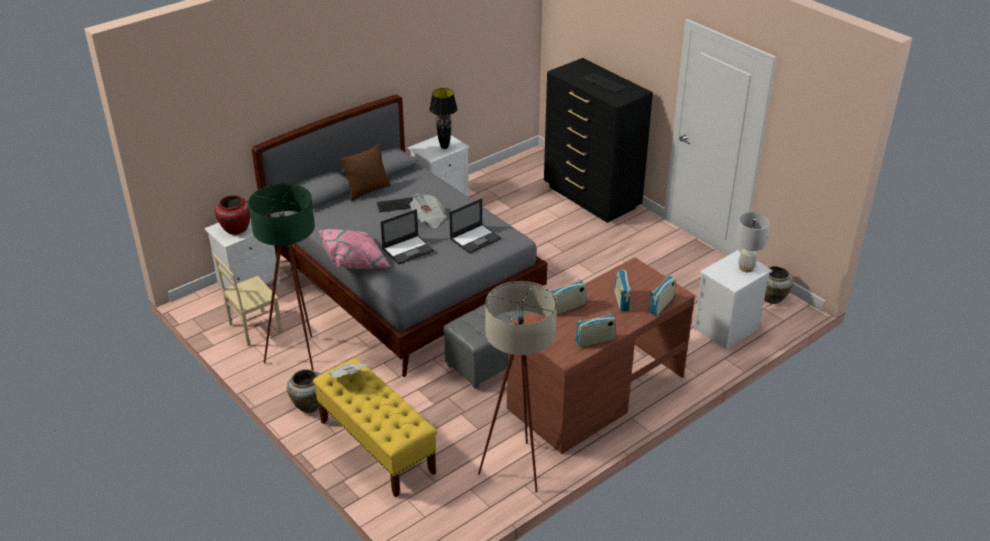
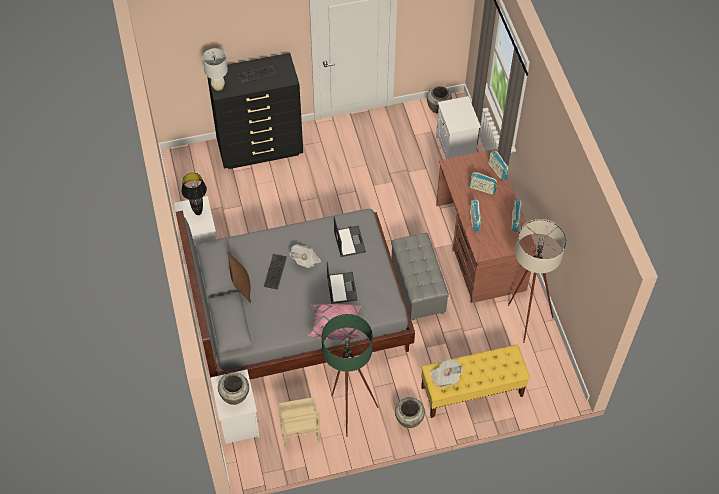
camera: 65 degrees left, 20 degrees up
red vase [215,195,250,235] -> beige vase [218,372,249,405]
white table lamp [735,212,770,272] -> white table lamp moved to [202,48,228,91]

